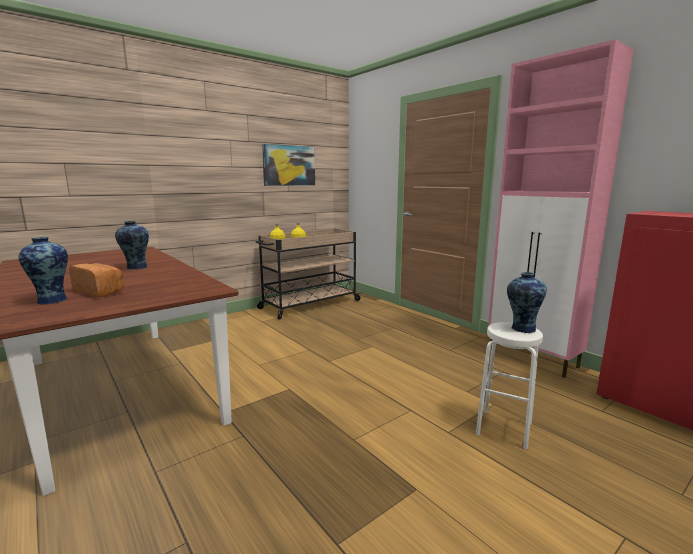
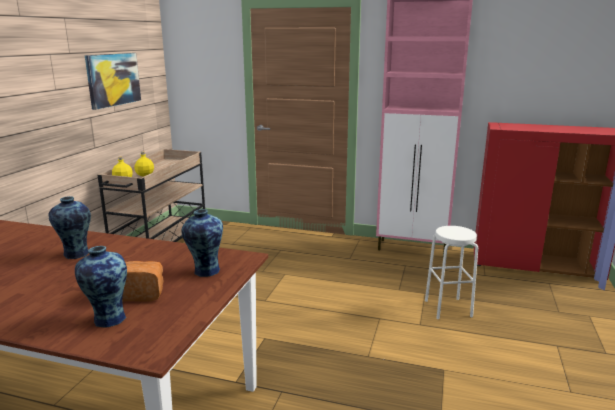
camera: 35 degrees left, 5 degrees up
vase [507,272,547,333] -> vase moved to [181,209,223,277]

